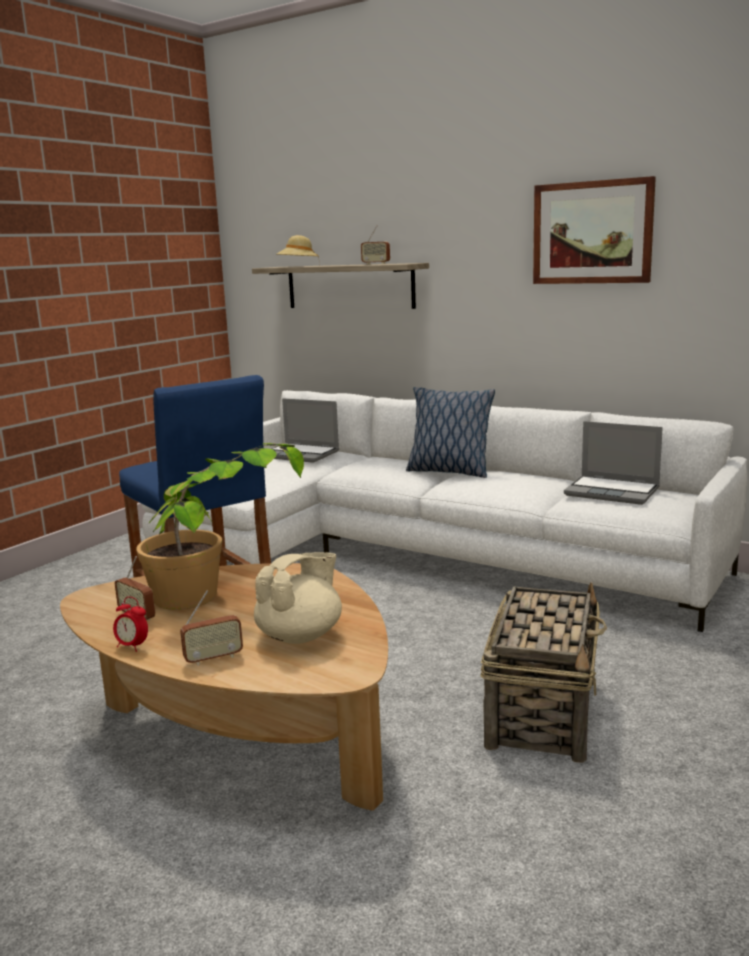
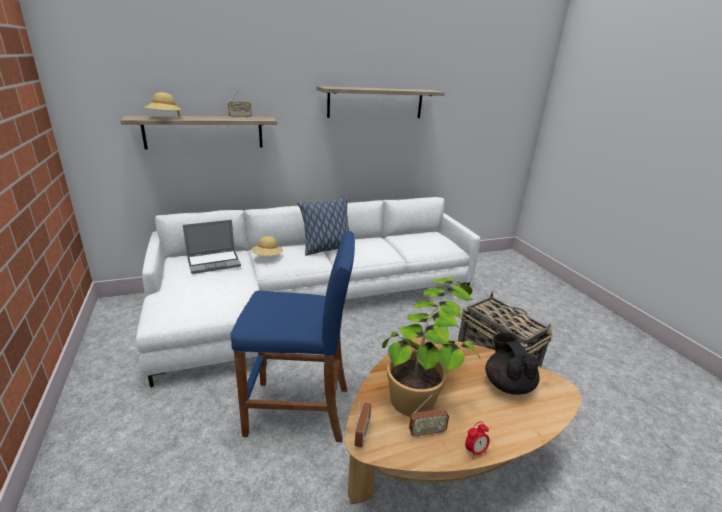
camera: 55 degrees left, 10 degrees up
radio [180,591,243,666] -> radio moved to [354,399,371,447]
beige teapot [254,552,342,644] -> black teapot [485,333,540,395]
picture [533,176,656,284] -> shelf [317,86,445,118]
laptop [564,421,663,505] -> none
none -> beige hat [251,236,283,256]

